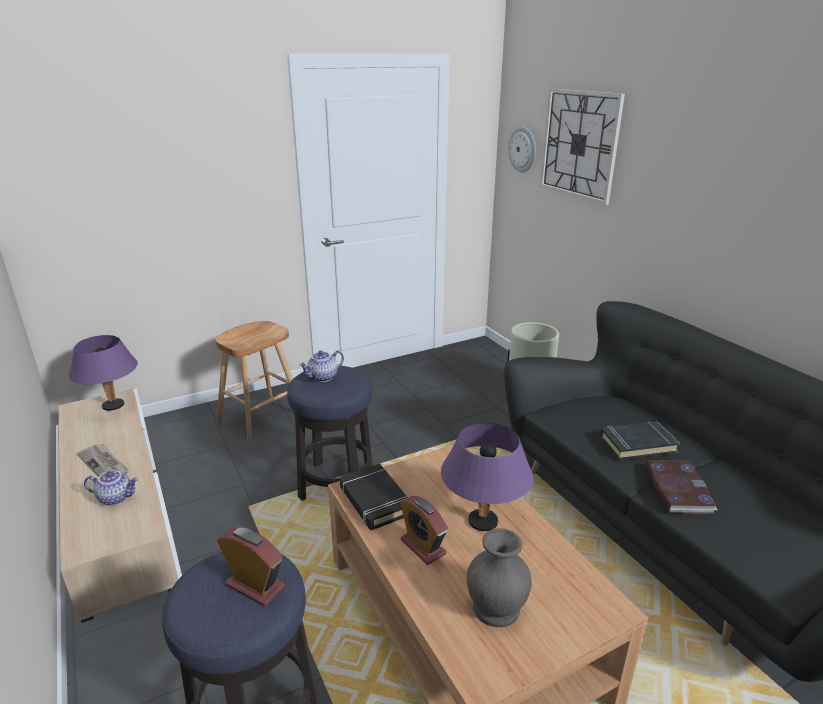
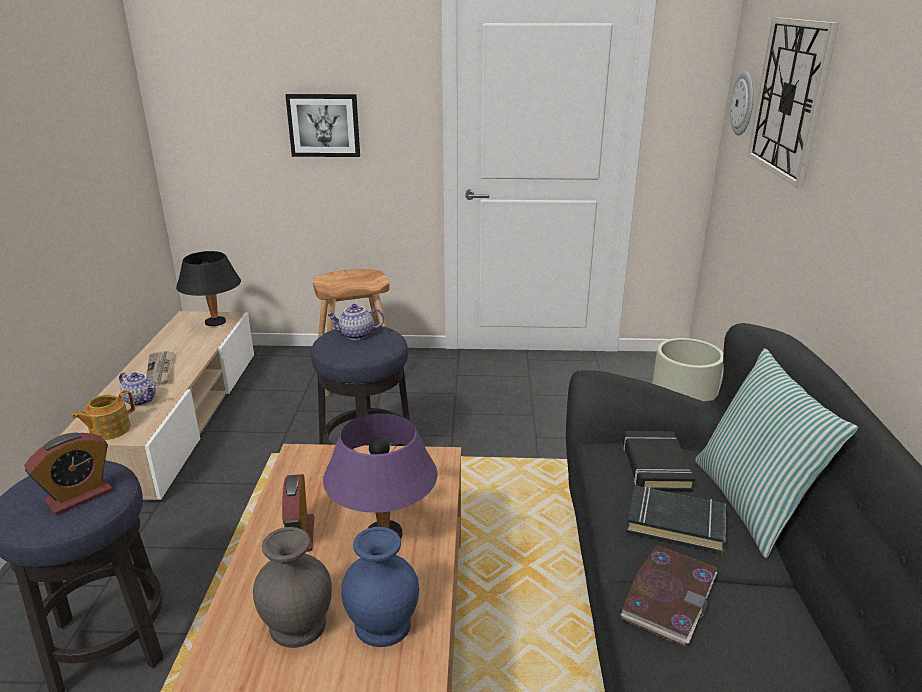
camera: 30 degrees right, 0 degrees up
purple table lamp [69,335,138,411] -> black table lamp [176,251,241,326]
alarm clock [217,527,285,606] -> alarm clock turned 75 degrees clockwise [24,432,113,515]
black book [340,464,408,530] -> black book moved to [623,431,695,492]
none -> teapot [72,390,135,440]
none -> picture [285,94,360,157]
none -> blue vase [341,527,419,647]
none -> pillow [695,348,858,558]

